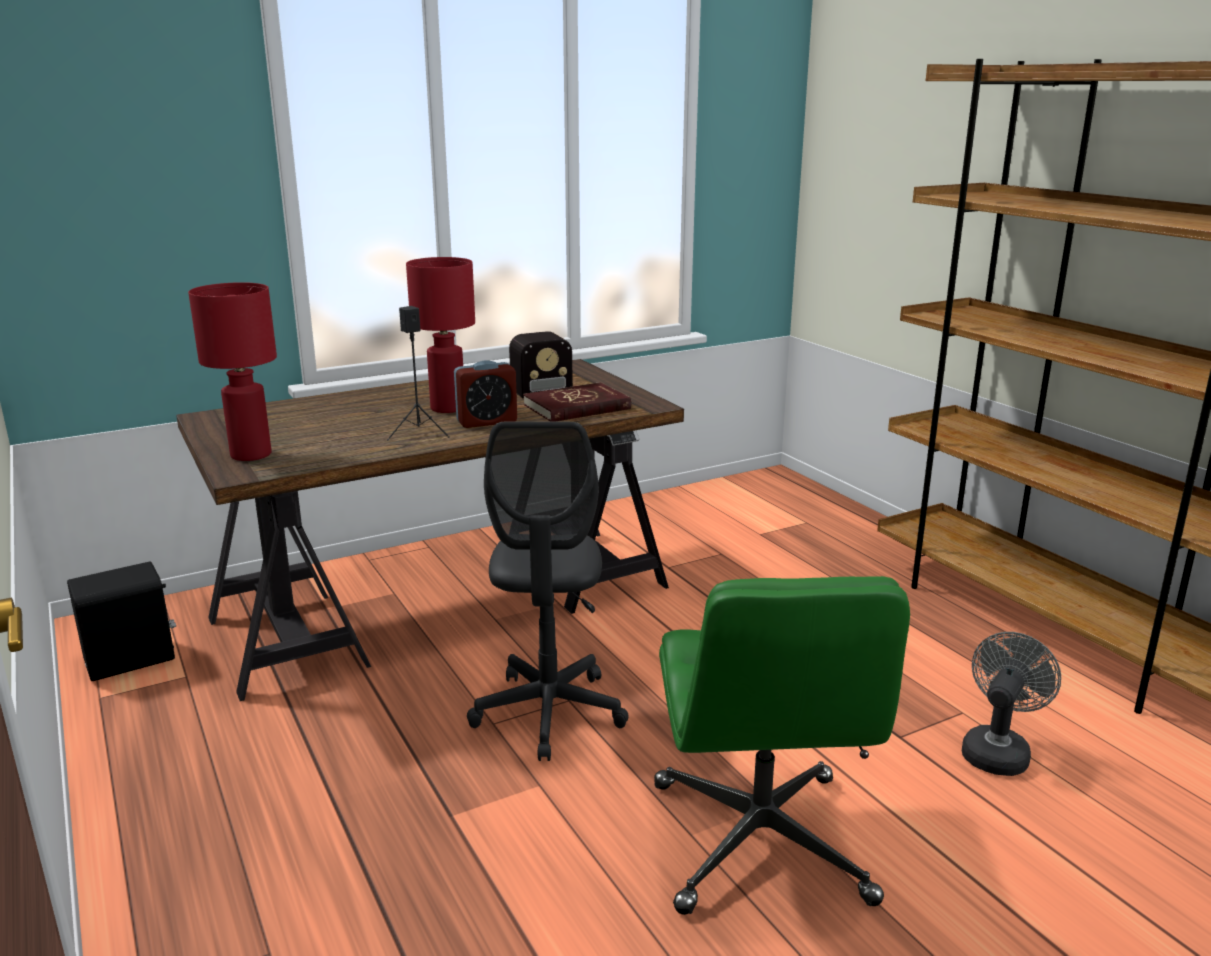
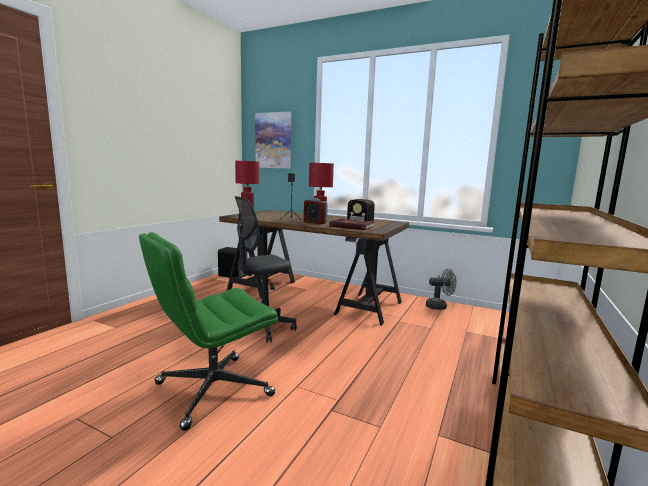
camera: 55 degrees right, 10 degrees down
grey fan [962,632,1061,776] -> grey fan moved to [426,269,457,310]
none -> picture [255,112,291,169]

